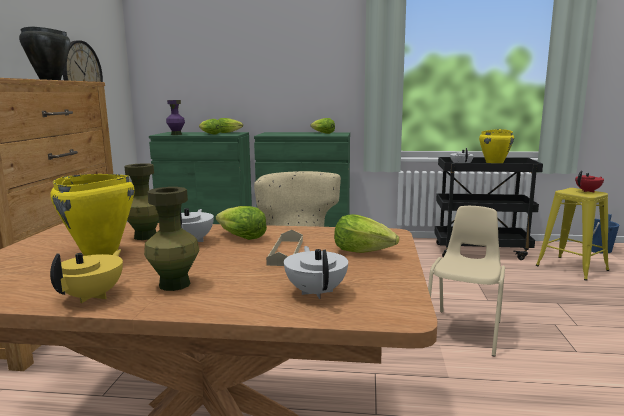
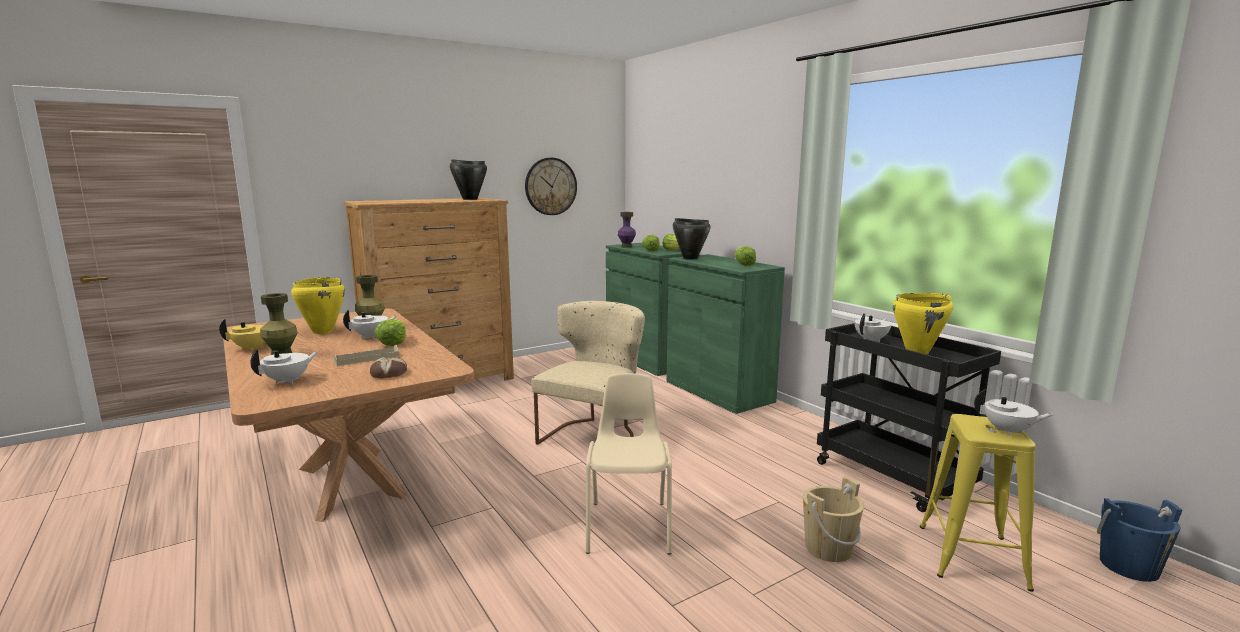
camera: 50 degrees right, 0 degrees up
lettuce [334,214,399,253] -> bread [370,357,407,378]
beige chair [428,206,505,357] -> beige chair turned 75 degrees counterclockwise [586,373,672,554]
red teapot [575,170,604,192] -> white teapot [974,389,1054,436]
none -> black cooking pot [673,218,711,260]
none -> beige bucket [803,477,864,562]

